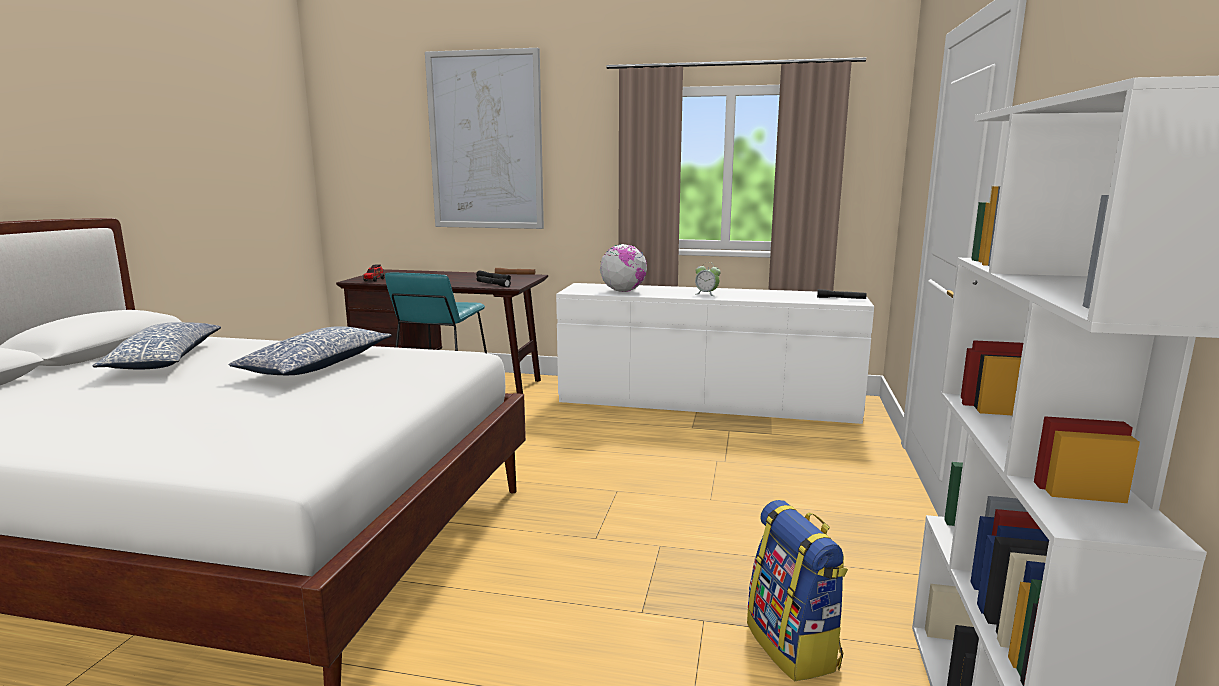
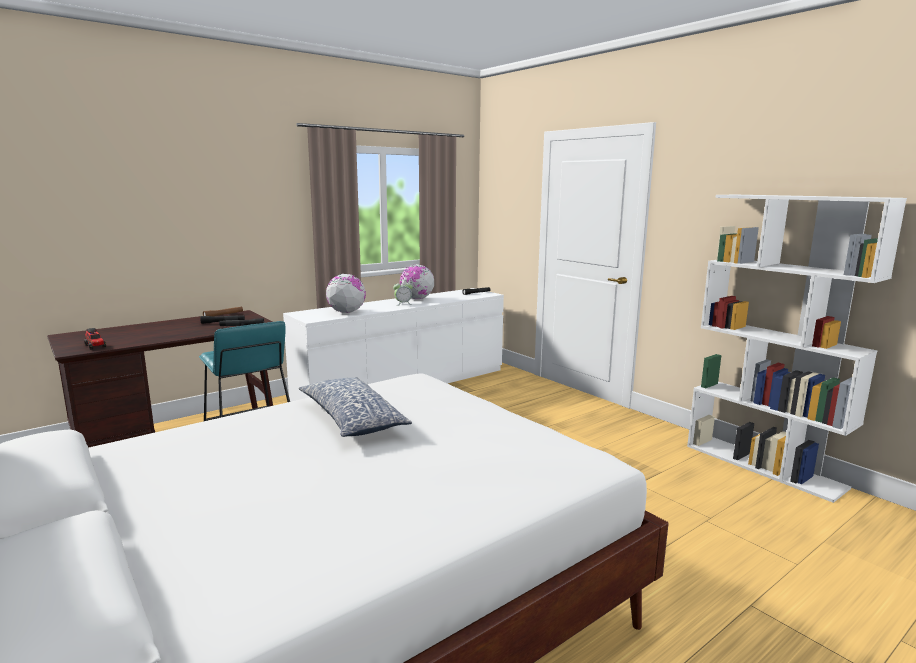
camera: 50 degrees left, 0 degrees up
pillow [92,322,221,370] -> none
picture [425,48,544,229] -> none
backpack [747,500,848,682] -> none
none -> globe [400,264,434,299]

